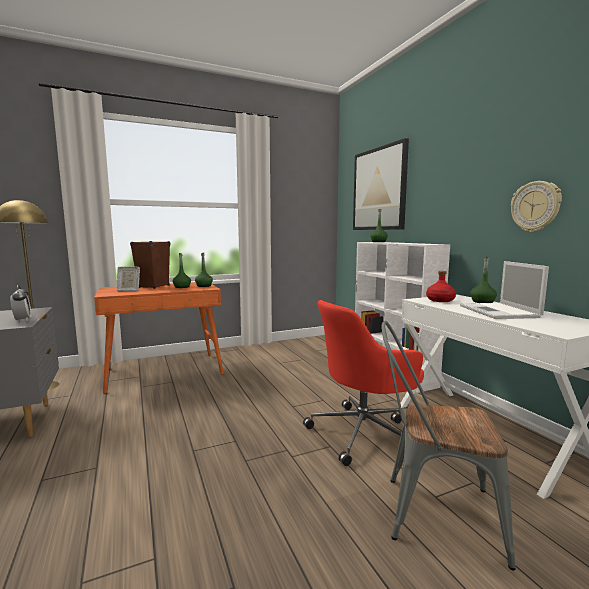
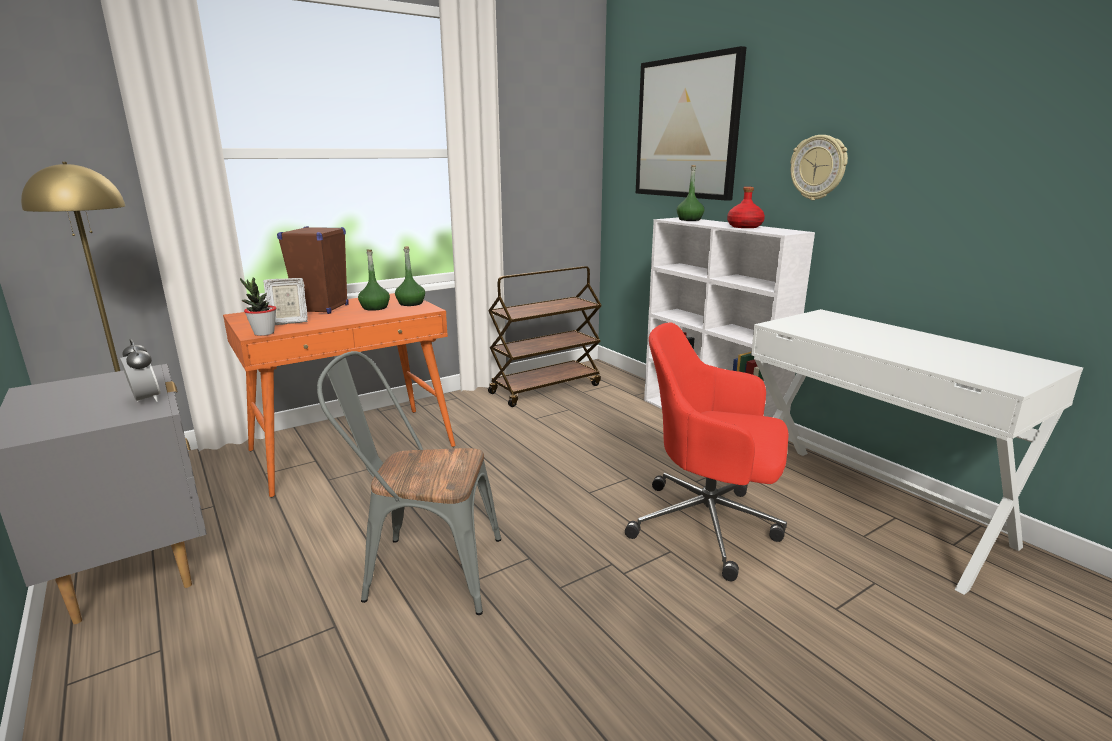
camera: 10 degrees left, 10 degrees up
red office chair [303,300,424,466] -> red office chair turned 60 degrees clockwise [625,323,789,581]
grey chair [382,321,515,571] -> grey chair moved to [317,351,501,615]
red bottle [426,271,456,302] -> red bottle moved to [727,187,765,228]
laptop [460,261,549,319] -> none
green bottle [470,257,497,303] -> none
wall clock [511,181,562,232] -> wall clock moved to [790,135,848,200]
none -> potted plant [240,278,276,336]
none -> brown cart [488,266,602,407]

